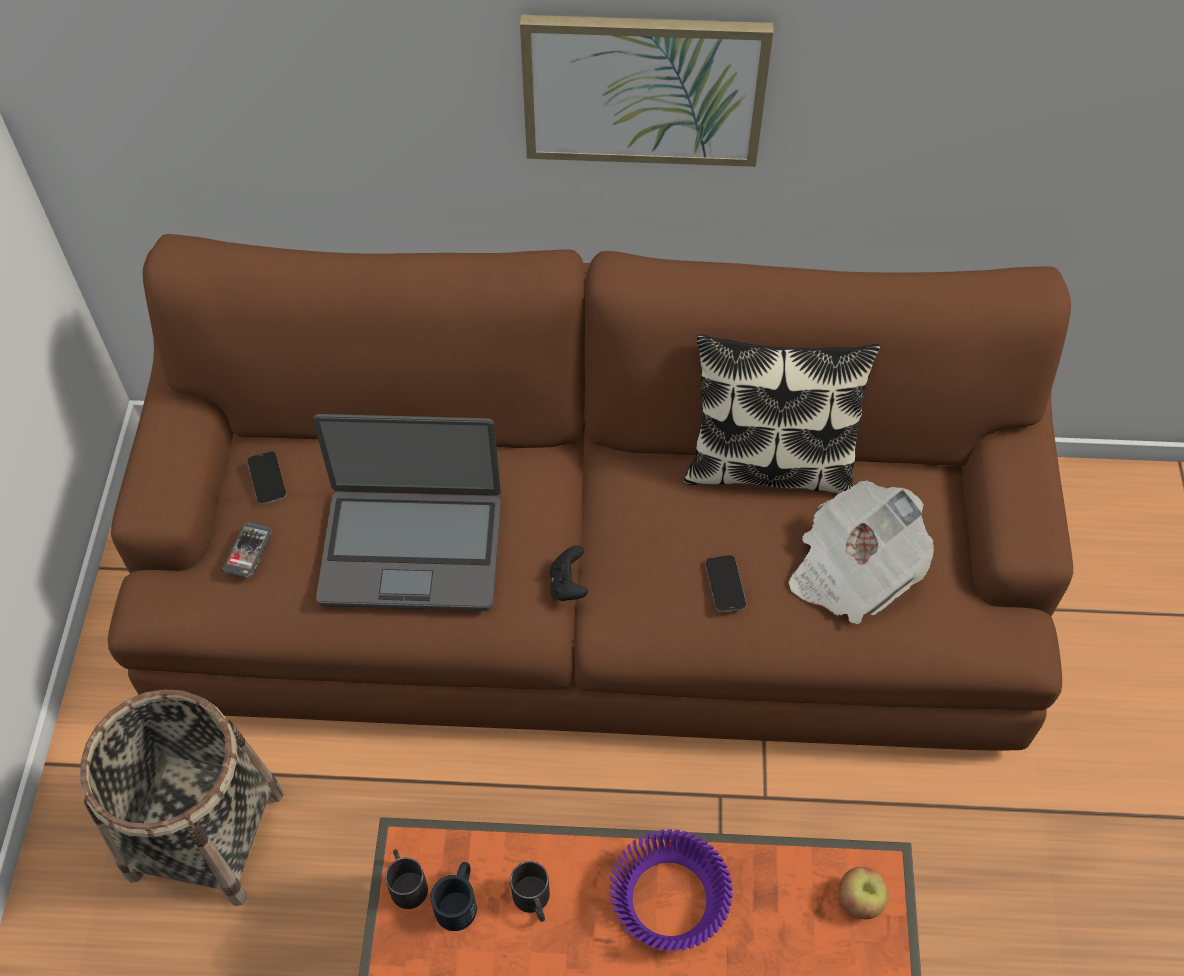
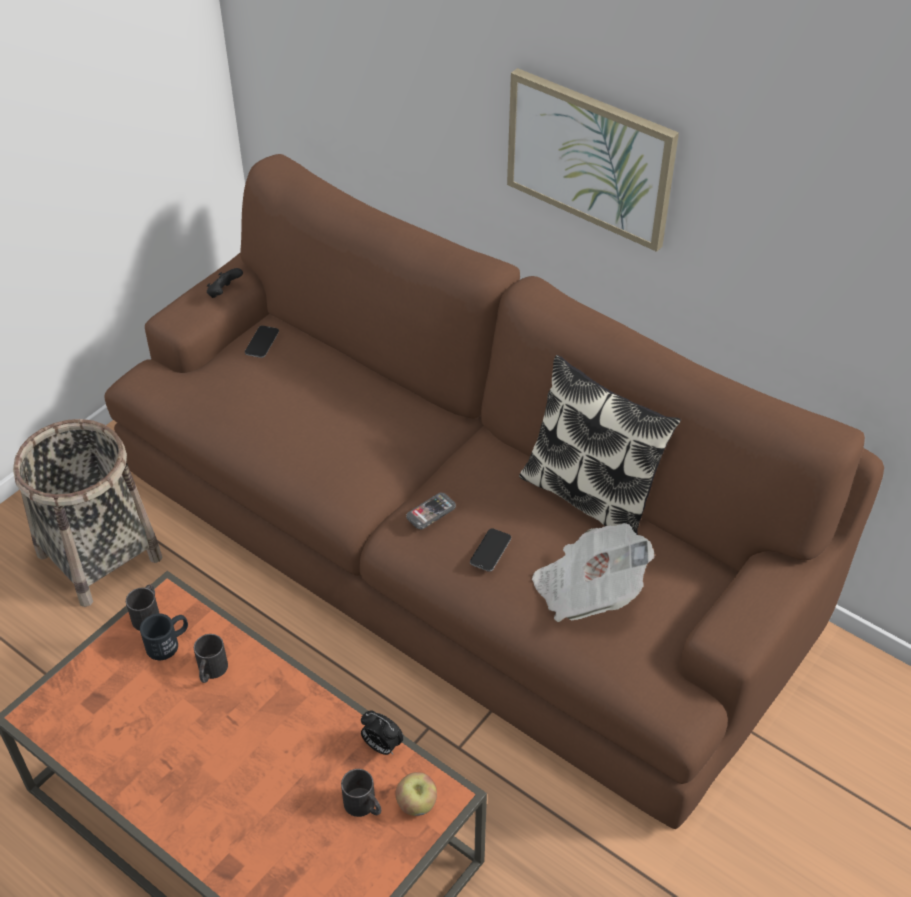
camera: 35 degrees right, 10 degrees down
phone [223,522,272,578] -> phone moved to [406,492,456,529]
laptop [313,414,501,611] -> none
black game controller [550,545,588,601] -> black game controller moved to [207,268,243,298]
purple bowl [609,829,733,951] -> none
none -> black mug [341,769,381,817]
none -> alarm clock [361,711,404,755]

